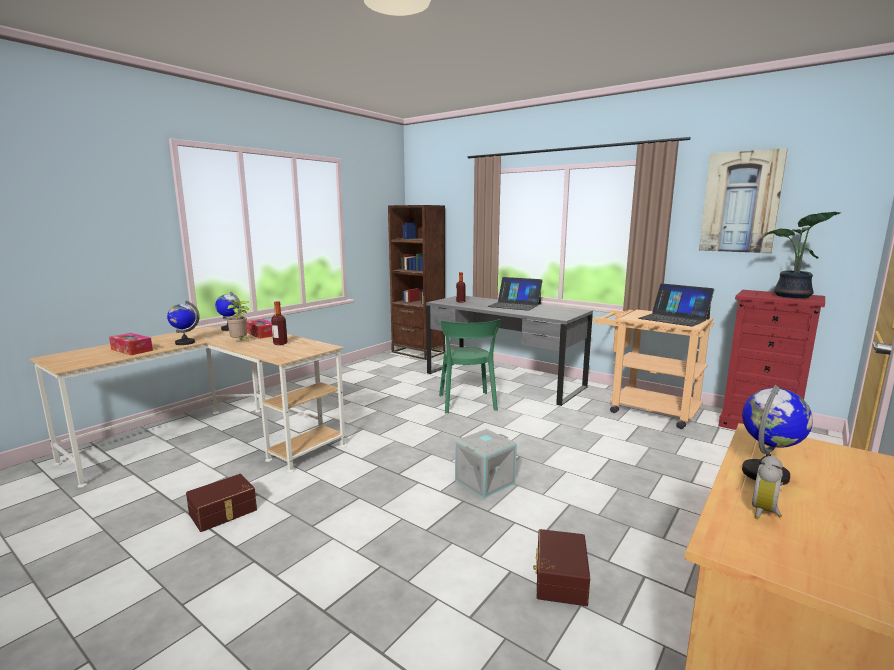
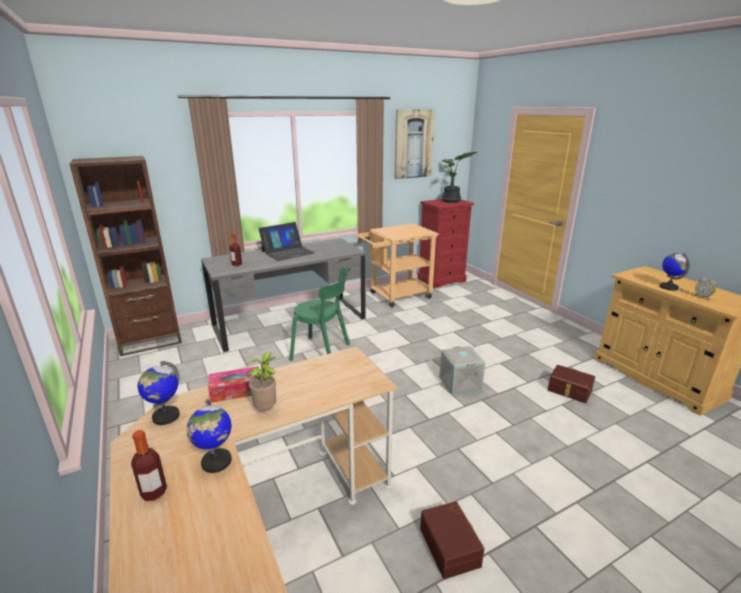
camera: 65 degrees left, 10 degrees up
tissue box [109,333,153,355] -> none
bottle [271,301,287,345] -> bottle moved to [131,430,167,501]
laptop [639,283,714,327] -> none

